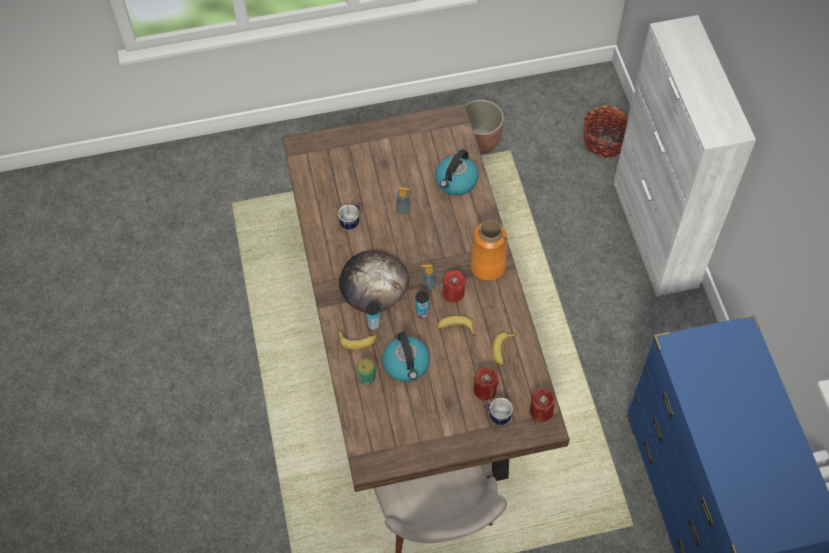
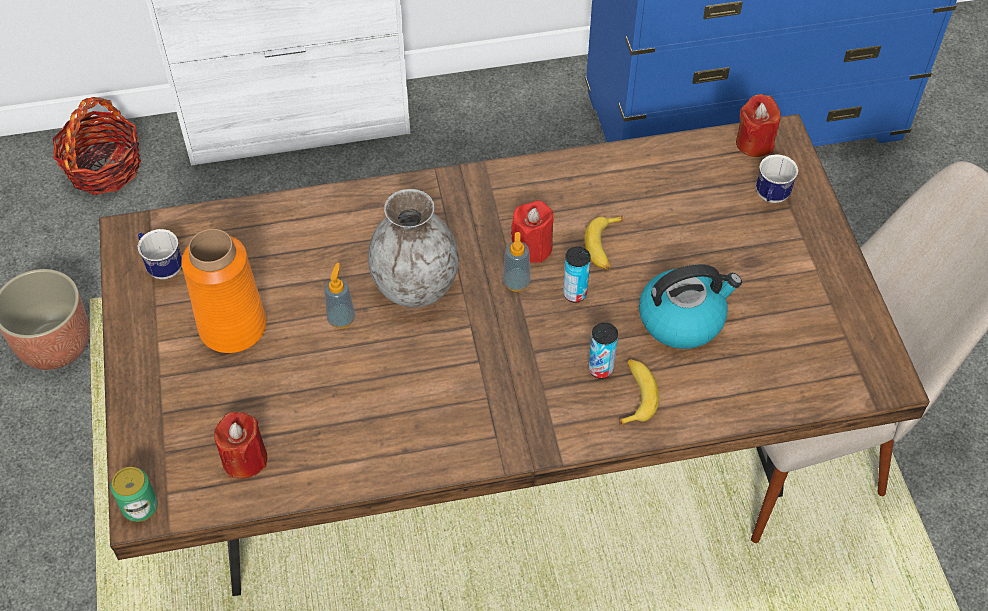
camera: 90 degrees left, 5 degrees down
mug [338,204,360,231] -> mug moved to [138,229,182,279]
bread [339,250,409,312] -> none
can [356,358,376,385] -> can moved to [110,467,158,522]
kettle [435,149,479,196] -> none
orange vase [470,220,507,281] -> orange vase moved to [181,229,267,353]
red candle [474,367,499,400] -> red candle moved to [214,412,268,479]
banana [492,332,517,366] -> none
none -> grey vase [368,189,459,307]

